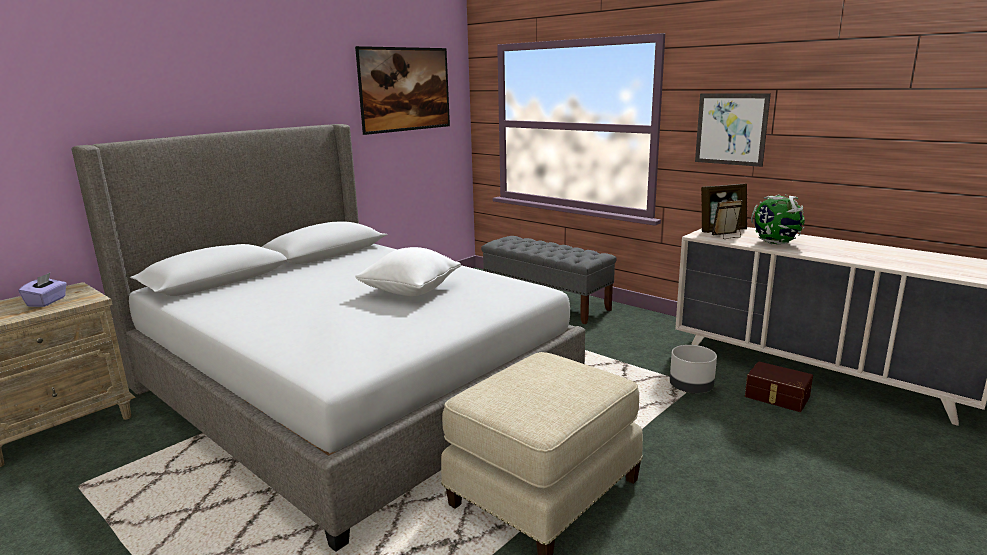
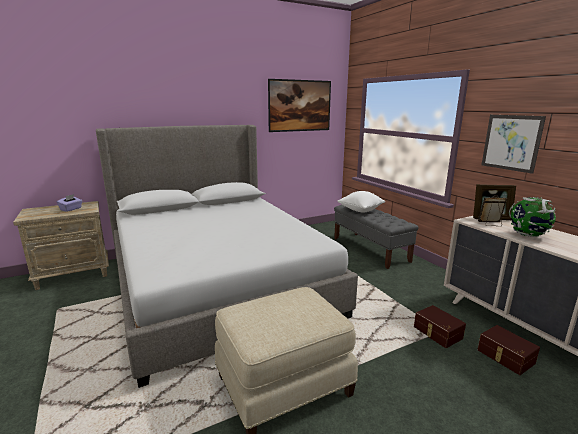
camera: 20 degrees right, 0 degrees up
white pillow [355,247,461,296] -> white pillow moved to [338,191,385,212]
grey planter [670,345,717,393] -> brown storage box [414,305,466,348]

